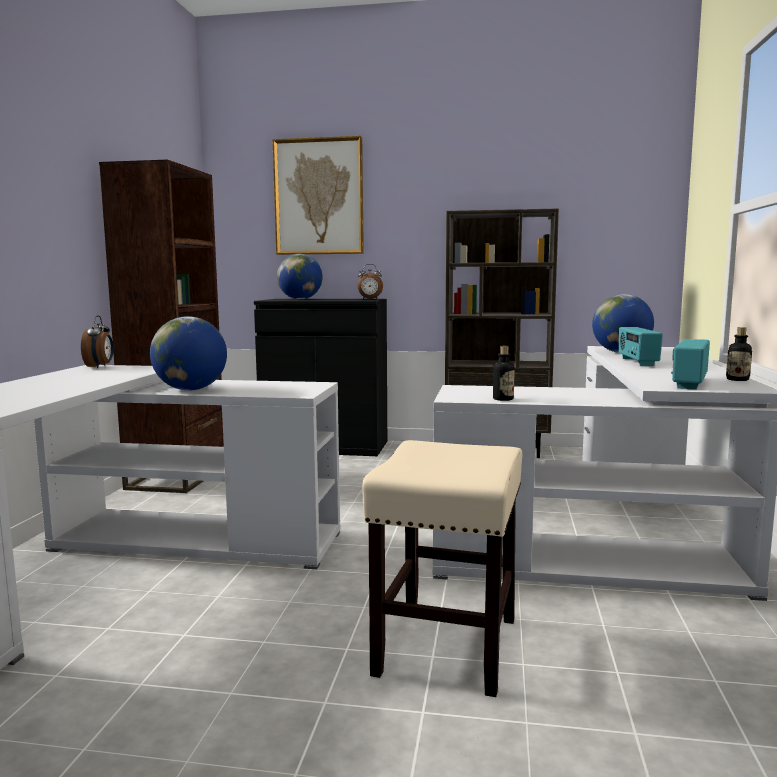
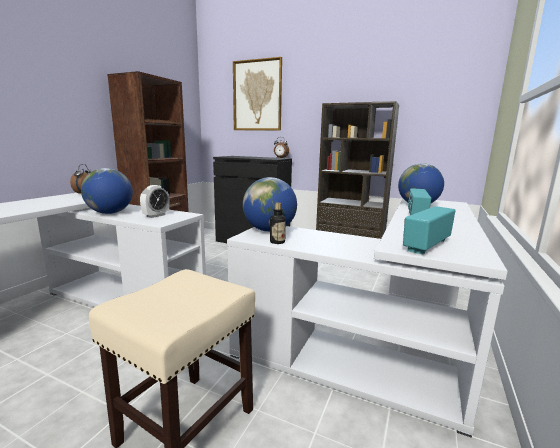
camera: 15 degrees right, 5 degrees up
globe [277,254,323,300] -> globe moved to [243,177,297,232]
bottle [726,327,752,381] -> none
none -> alarm clock [140,185,170,218]

